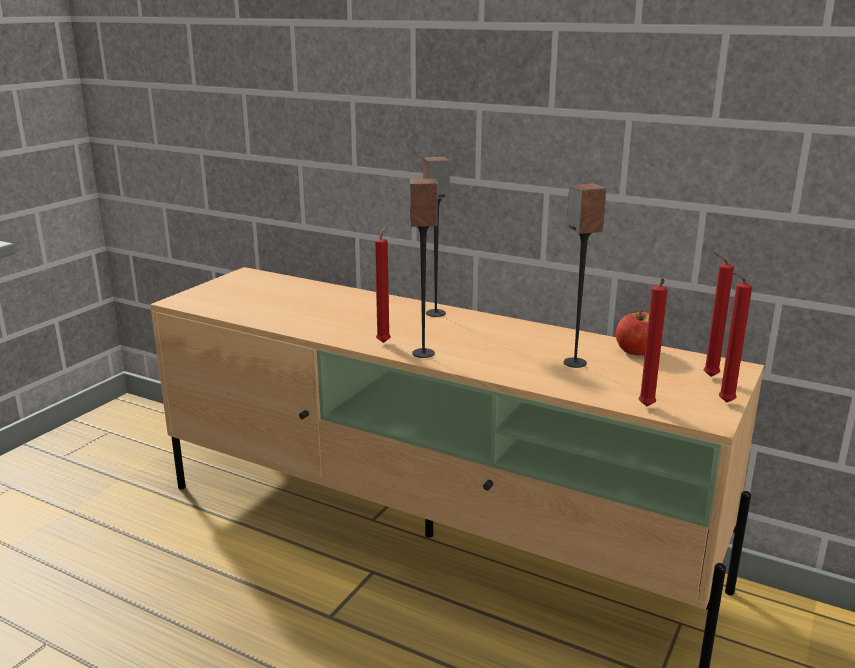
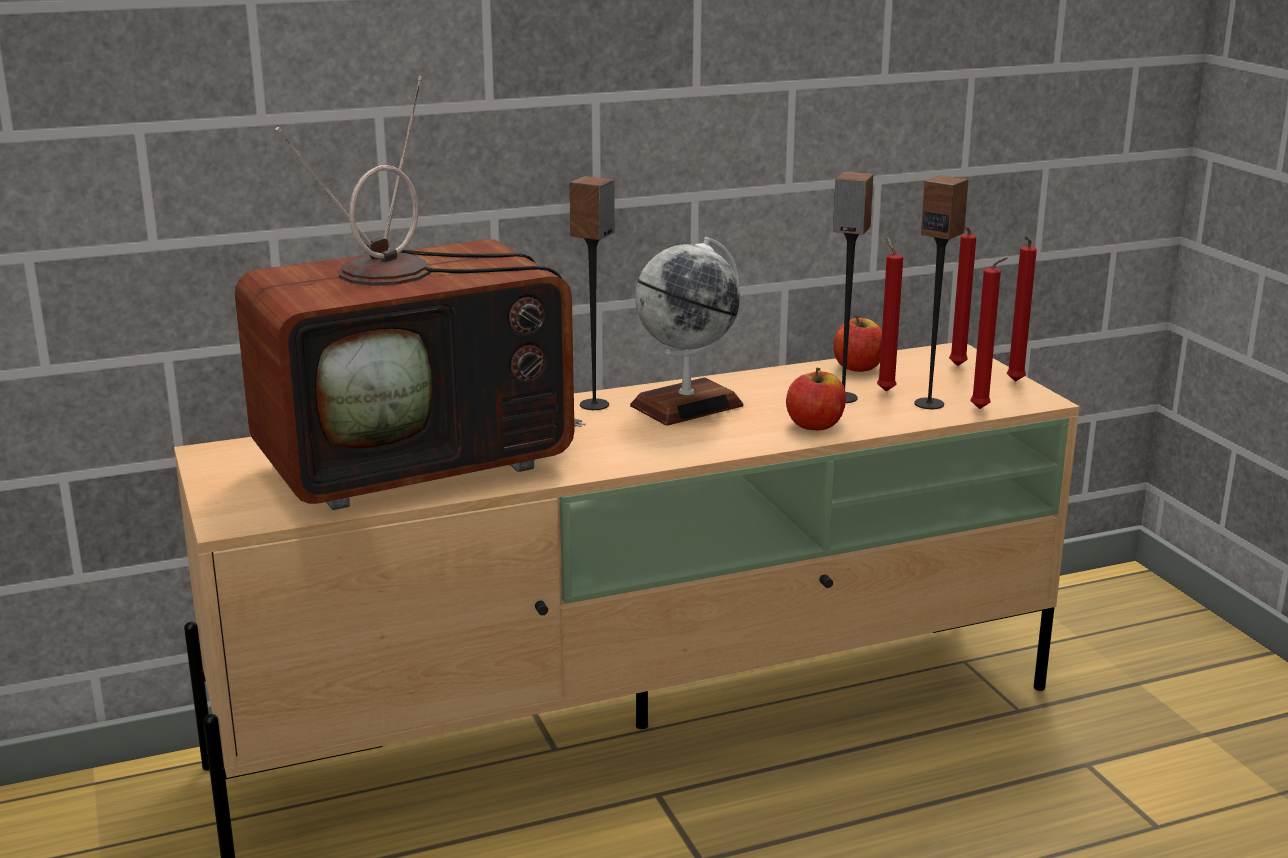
camera: 50 degrees left, 0 degrees up
red candle [375,225,391,343] -> red candle moved to [877,237,903,391]
speaker [410,179,438,358] -> speaker moved to [914,175,969,409]
none -> television [235,75,586,510]
none -> globe [630,236,744,426]
none -> apple [786,368,846,430]

